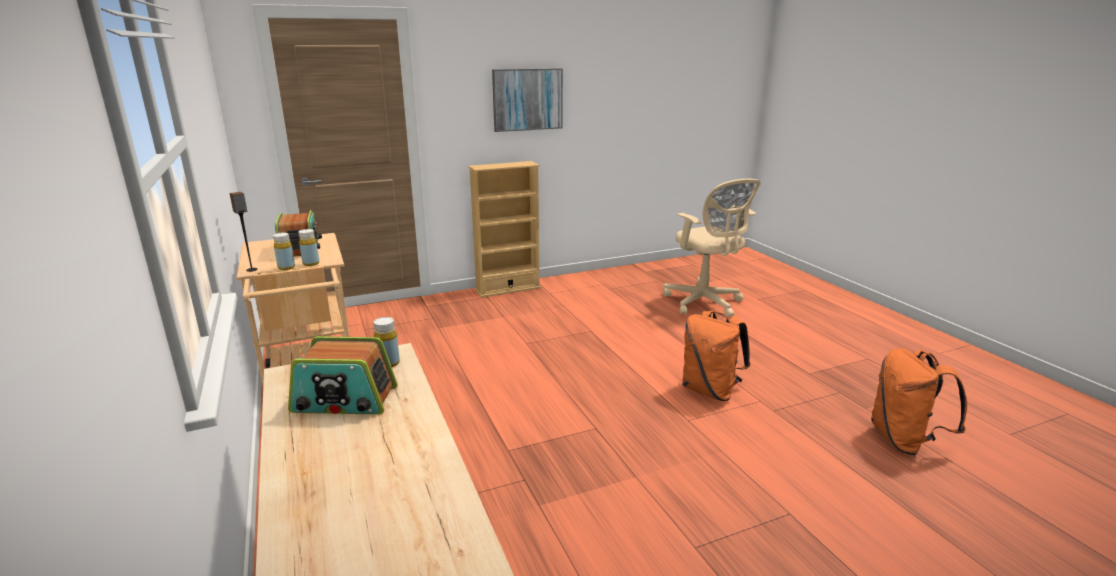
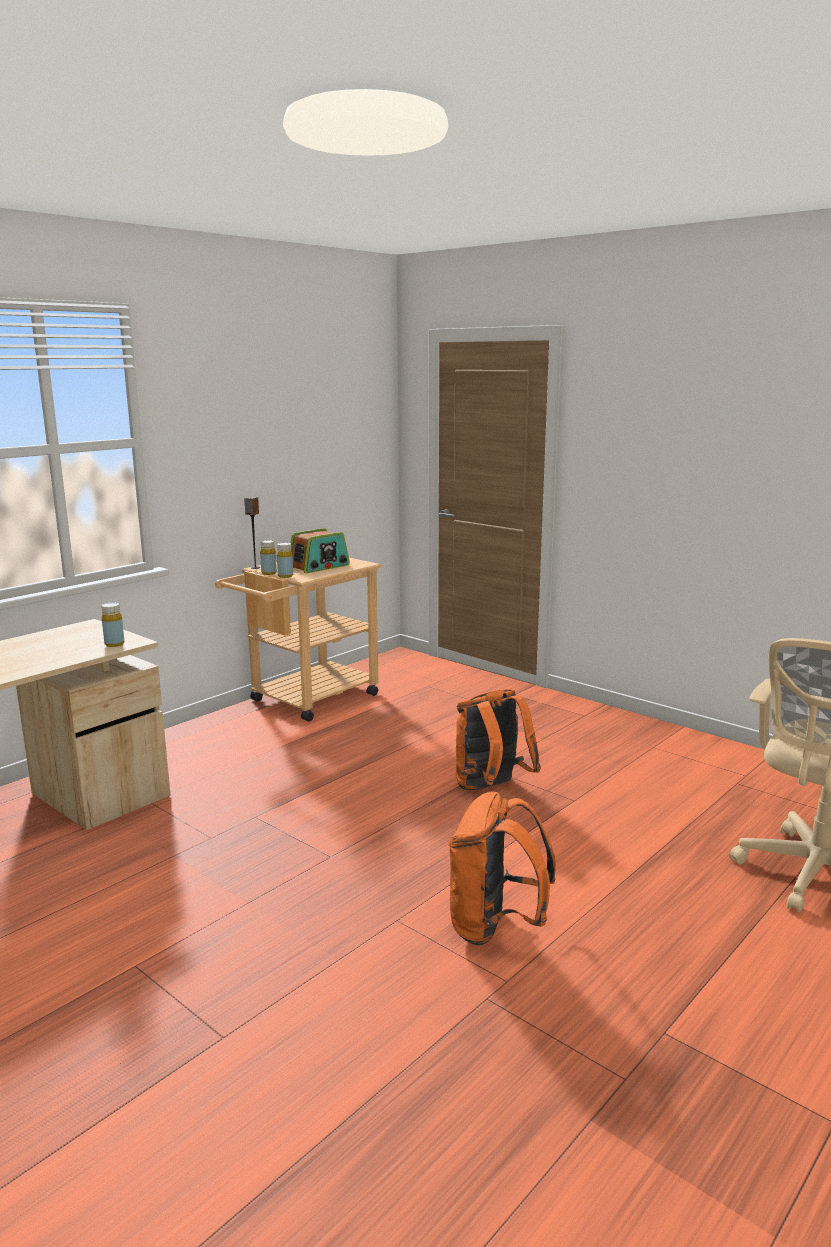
camera: 65 degrees right, 5 degrees down
radio [288,336,398,415] -> none
beige bookcase [468,161,541,298] -> none
picture [492,68,563,132] -> none
orange backpack [871,348,967,455] -> orange backpack moved to [456,689,541,791]

